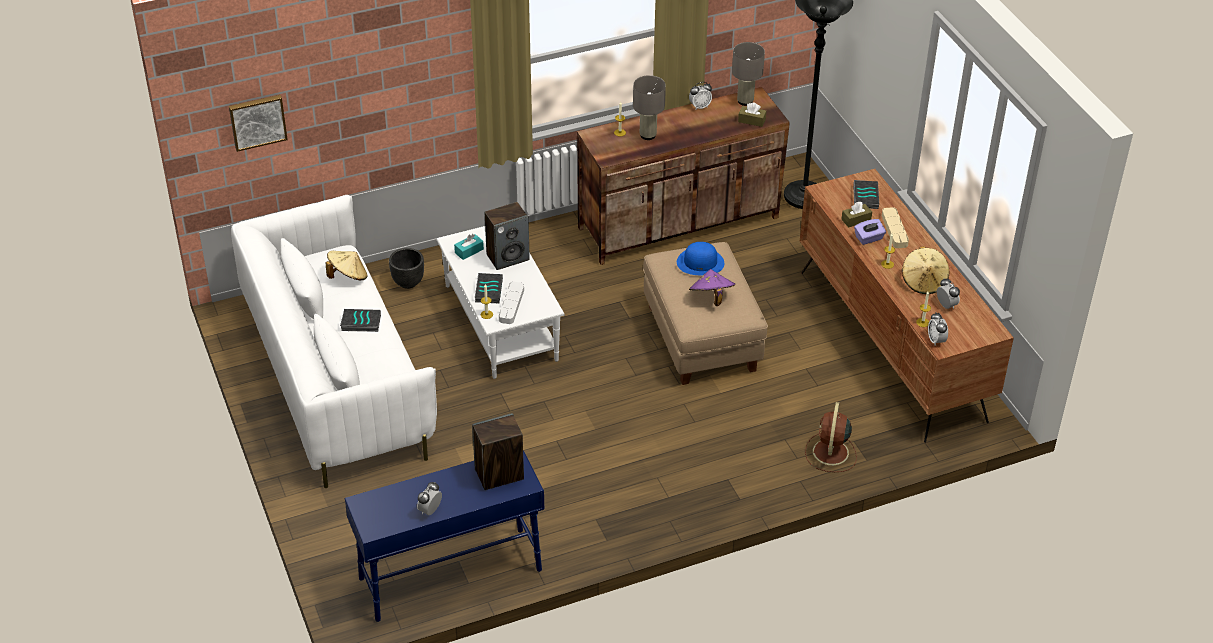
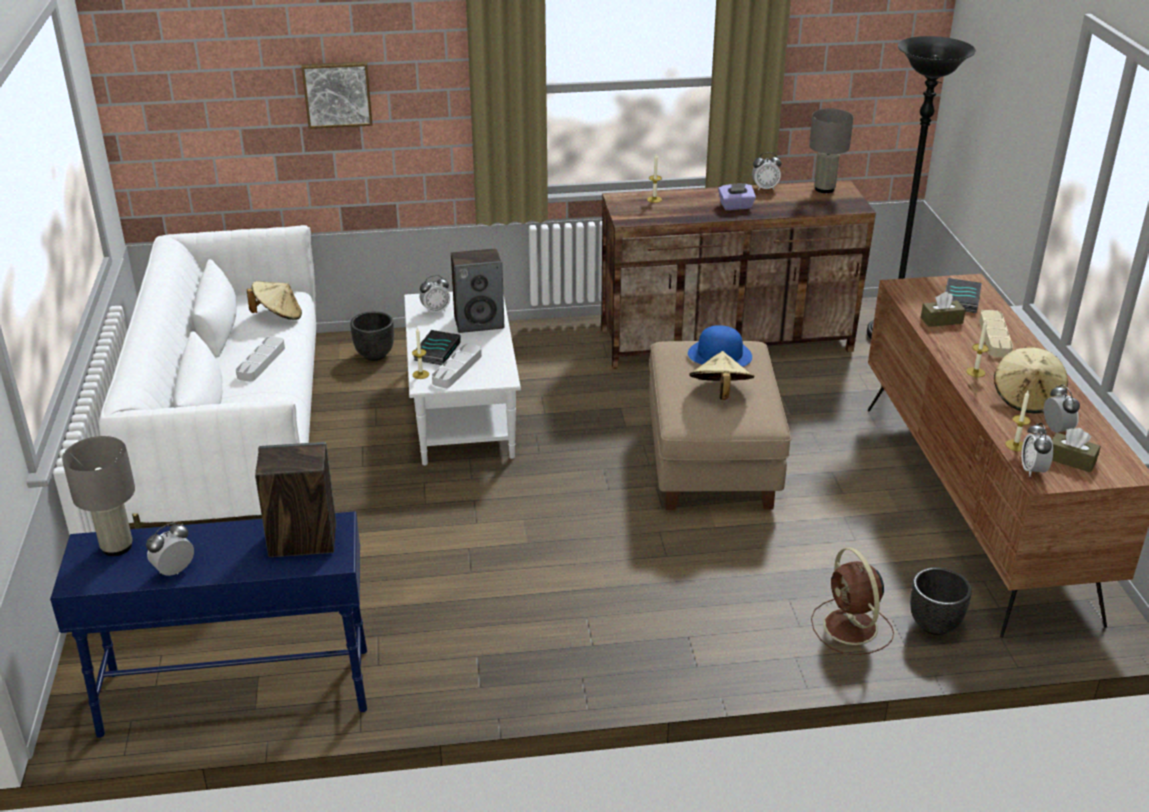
camera: 15 degrees right, 10 degrees down
picture [229,95,288,152] -> picture moved to [301,62,373,129]
book [340,309,381,332] -> grey tray [236,336,285,382]
turquoise tissue box [454,234,484,260] -> alarm clock [420,275,450,315]
grey table lamp [633,75,666,140] -> grey table lamp moved to [62,436,135,556]
purple hat [689,269,735,306] -> beige hat [689,351,754,400]
brown tissue box [738,103,766,127] -> brown tissue box moved to [1052,428,1101,472]
brown fan [805,402,857,472] -> brown fan turned 45 degrees counterclockwise [811,547,894,655]
purple tissue box [854,219,886,245] -> purple tissue box moved to [718,183,756,210]
none -> black planter [910,567,972,635]

